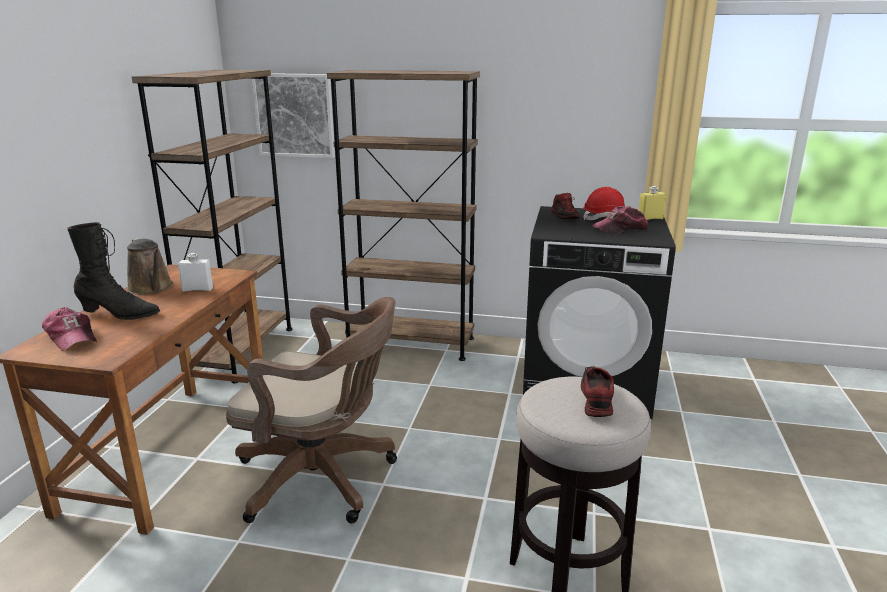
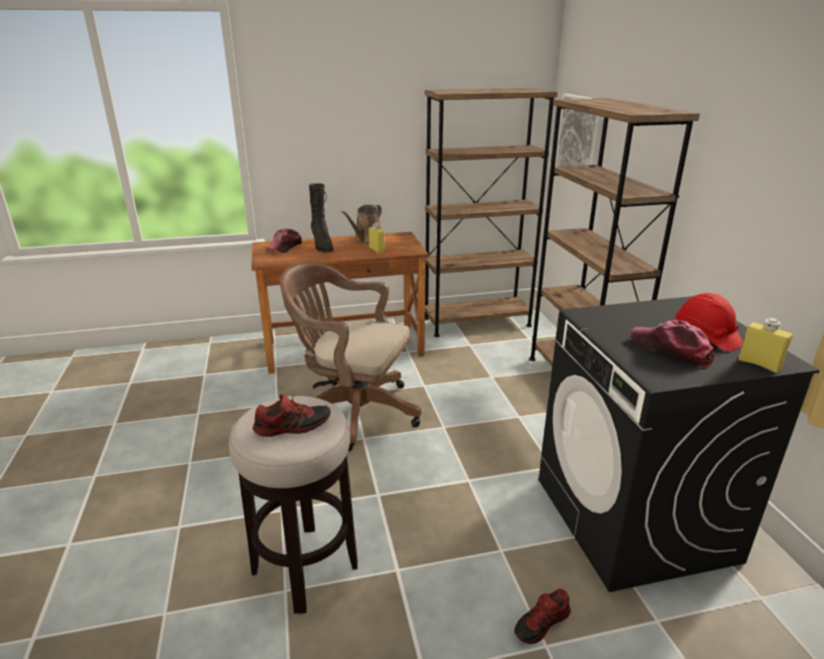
camera: 65 degrees right, 5 degrees up
white bottle [178,253,213,292] -> yellow bottle [369,223,385,253]
brown office chair [226,297,397,523] -> brown office chair turned 120 degrees clockwise [279,262,421,452]
shoe [551,193,580,219] -> shoe moved to [514,588,571,644]

